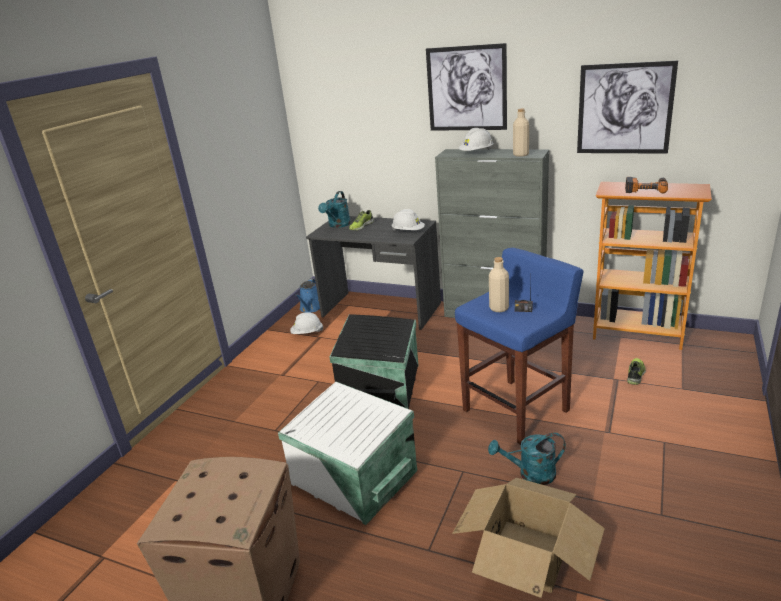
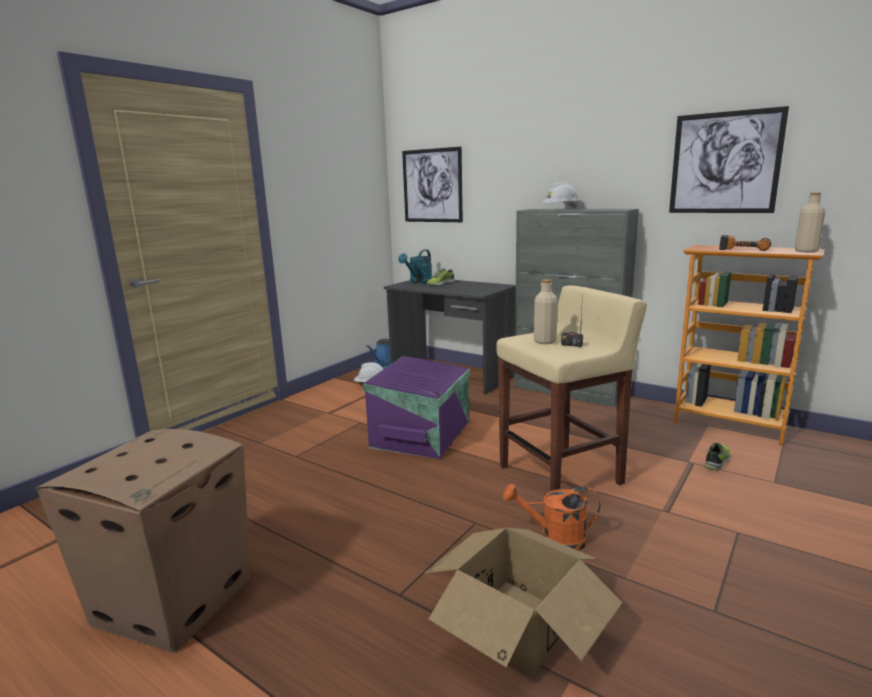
camera: 10 degrees right, 10 degrees down
white storage box [278,382,417,525] -> none
black storage box [329,314,418,409] -> purple storage box [363,356,470,459]
white hard hat [392,209,425,231] -> none
picture [426,43,507,131] -> picture moved to [402,147,463,222]
blue stool [455,248,583,445] -> beige stool [496,285,647,492]
turquoise watering can [488,433,566,485] -> orange watering can [503,484,600,551]
beige bottle [513,109,529,157] -> beige bottle moved to [795,193,825,253]

